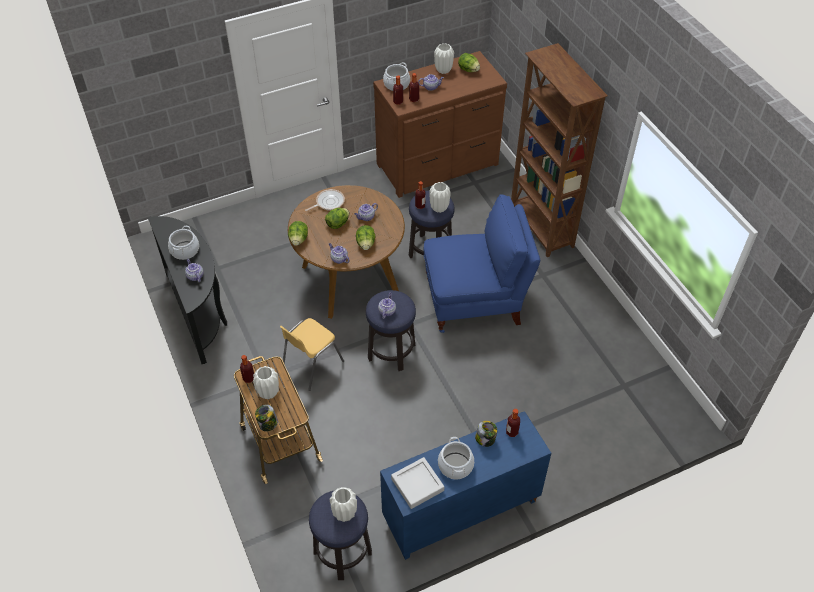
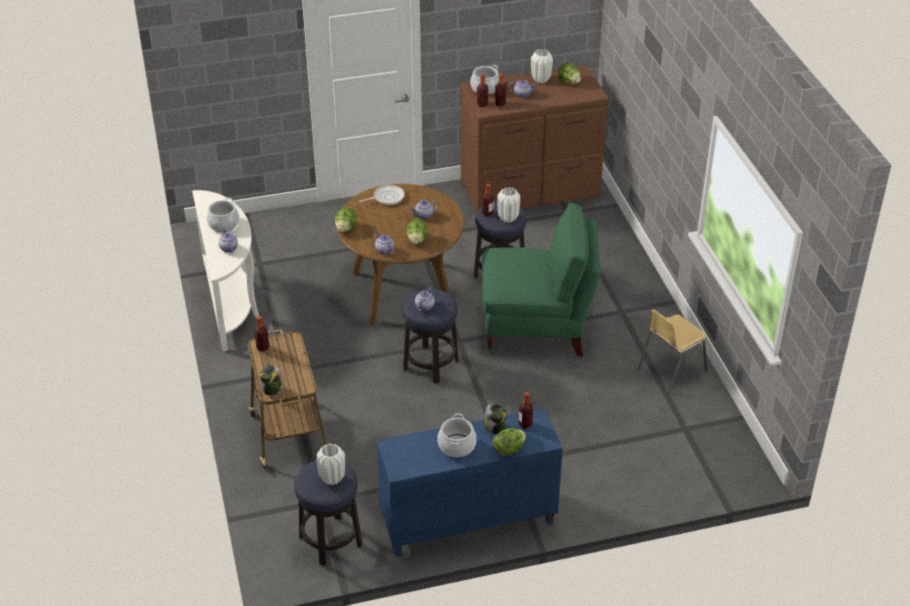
camera: 10 degrees right, 10 degrees down
black console table [148,216,227,364] -> white console table [192,190,259,351]
white vase [253,366,279,399] -> none
yellow chair [280,318,344,391] -> yellow chair moved to [637,309,708,394]
lettuce [325,208,349,229] -> lettuce moved to [493,428,526,456]
grey tray [391,457,444,509] -> none
blue chair [424,195,540,333] -> green chair [482,203,601,356]
brown bookcase [511,43,608,257] -> none

